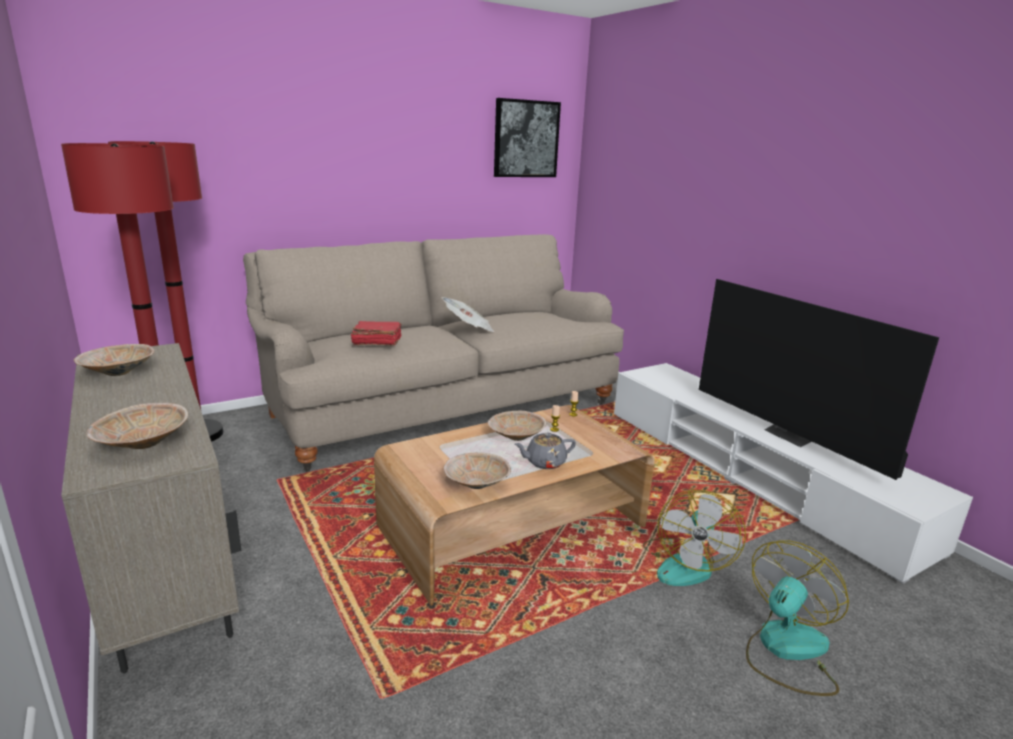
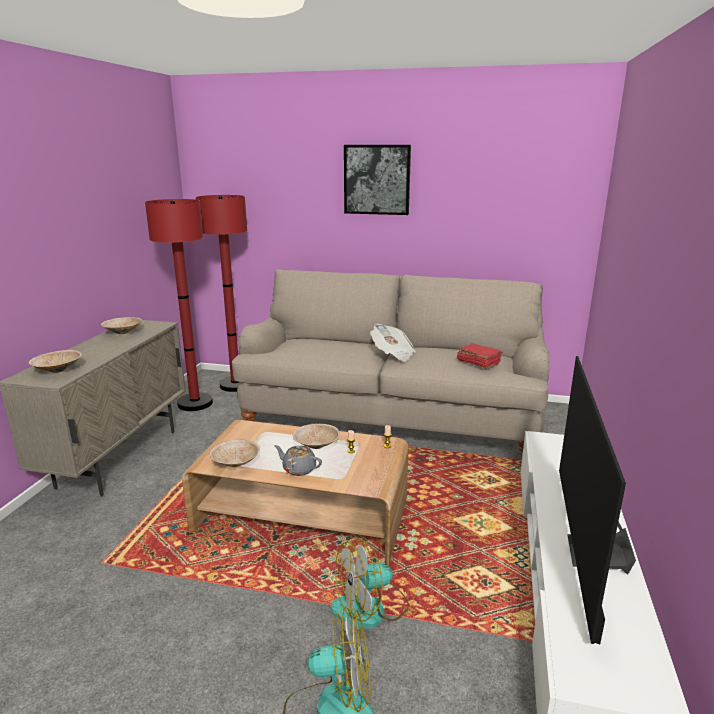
camera: 45 degrees right, 0 degrees up
red book [351,321,401,346] -> red book moved to [457,343,503,368]
picture [494,98,561,177] -> picture moved to [344,145,411,215]

